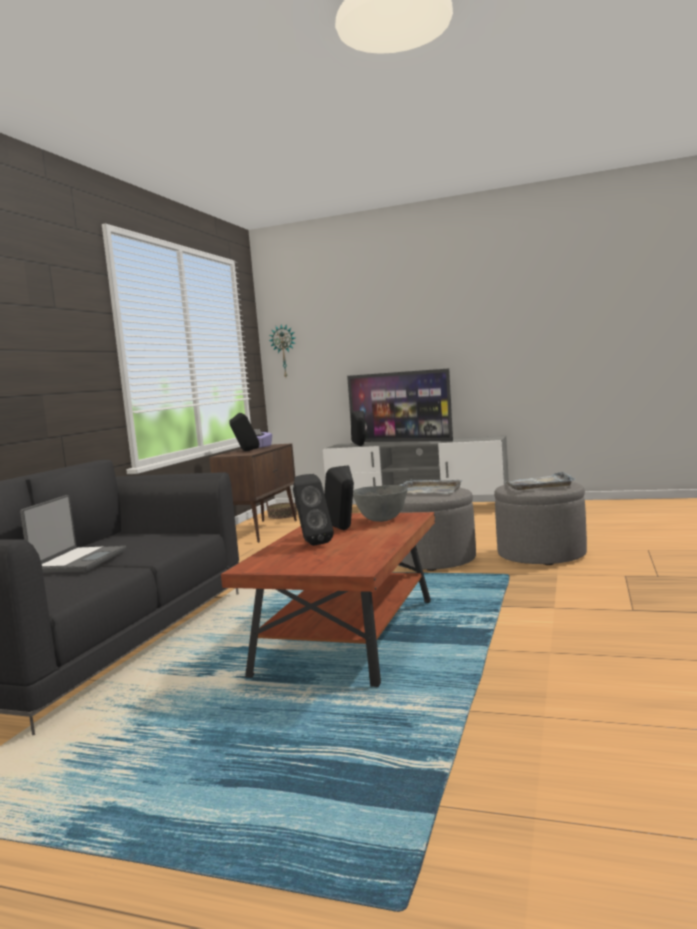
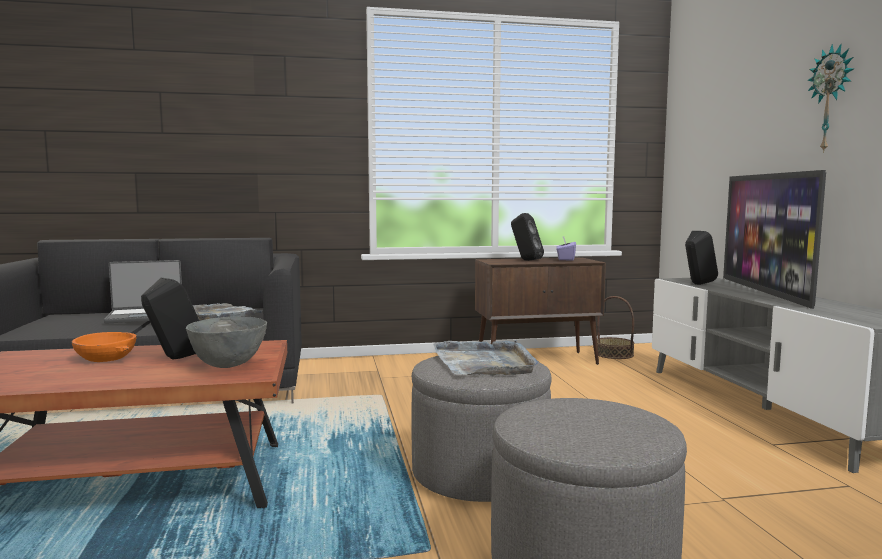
camera: 60 degrees right, 0 degrees up
wall clock [269,324,296,377] -> wall clock moved to [807,43,853,153]
black speaker [293,474,334,546] -> orange bowl [72,332,137,362]
grey tray [505,472,575,490] -> grey tray moved to [193,303,263,320]

